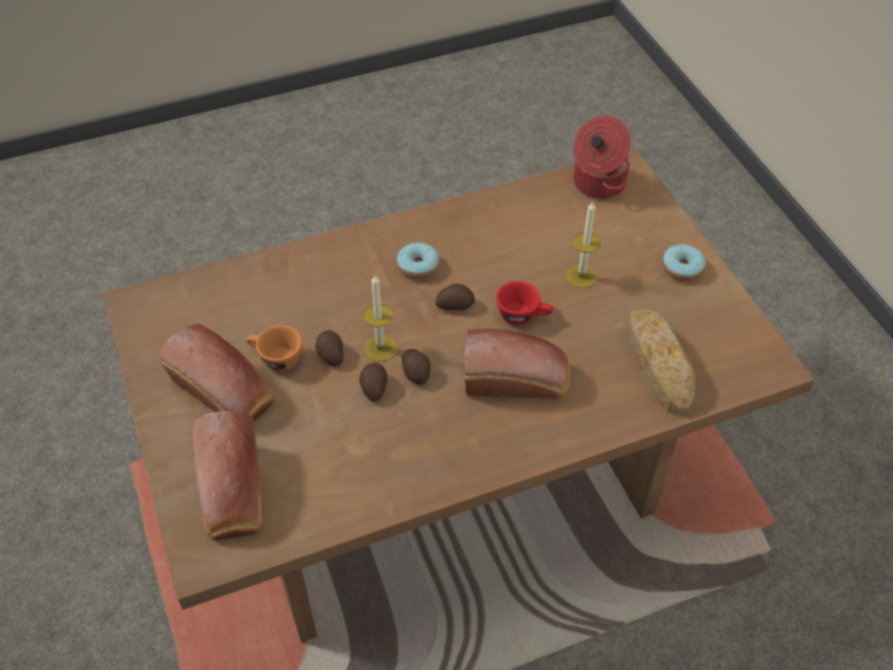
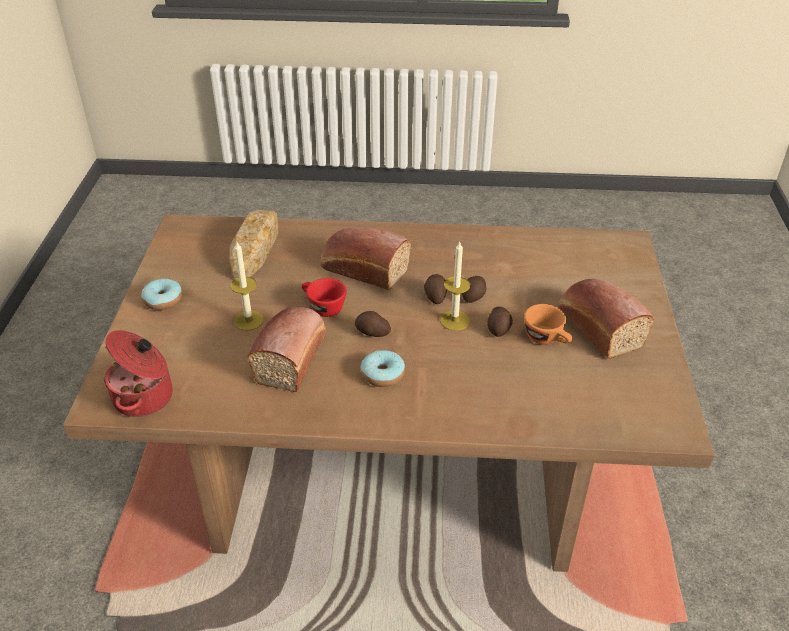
camera: 155 degrees left, 10 degrees down
bread [193,411,263,540] -> bread moved to [248,307,326,392]

